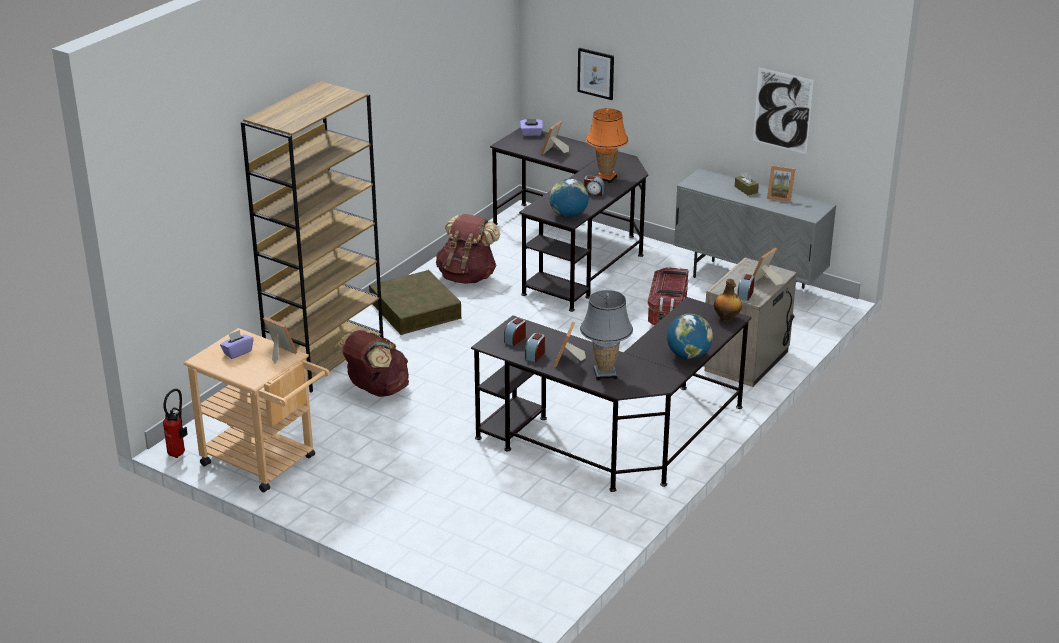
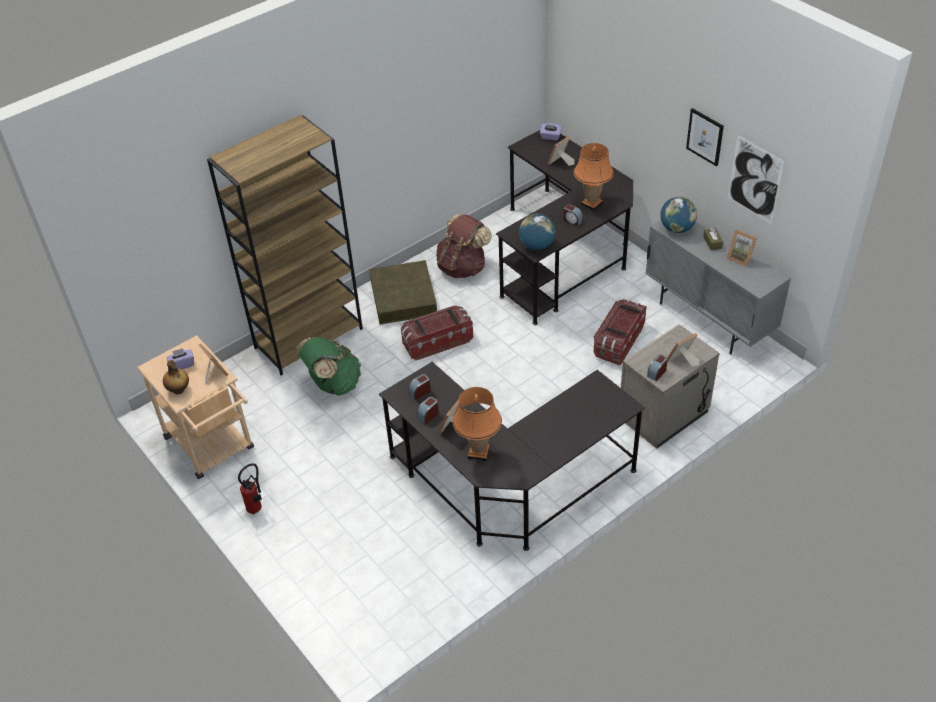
camera: 20 degrees right, 15 degrees up
fire extinguisher [163,389,188,458] -> fire extinguisher moved to [238,463,262,514]
brown backpack [335,330,409,397] -> green backpack [296,337,361,395]
picture [577,48,614,100] -> picture moved to [686,108,724,166]
grey table lamp [580,290,633,380] -> orange table lamp [453,387,502,461]
globe [667,314,713,360] -> globe moved to [660,197,697,233]
bottle [714,279,742,322] -> bottle moved to [163,360,189,394]
none -> storage box [401,305,473,361]

